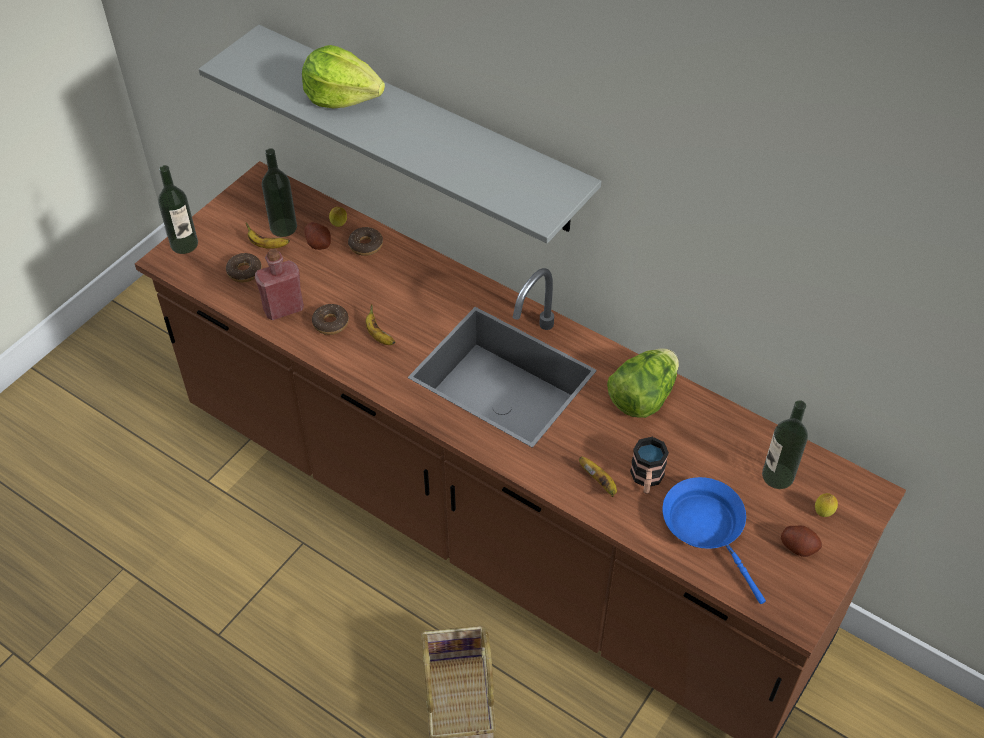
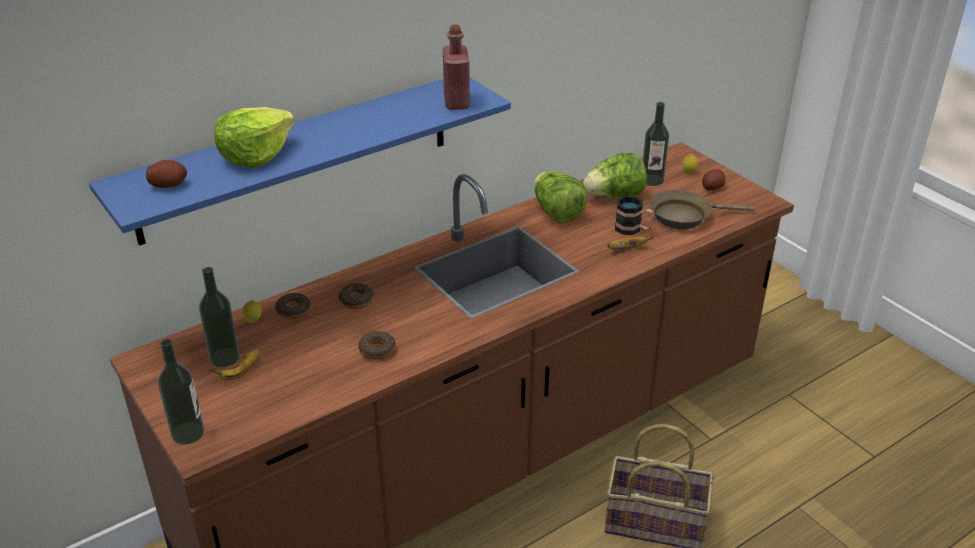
camera: 70 degrees left, 15 degrees down
grey shelf [199,25,601,244] -> blue shelf [89,77,511,246]
donut [226,253,262,282] -> donut moved to [339,283,374,309]
red bottle [255,249,304,320] -> red bottle moved to [443,24,470,110]
potato [304,222,331,250] -> potato moved to [146,160,187,188]
banana [366,304,395,345] -> none
blue frying pan [662,477,766,604] -> brown frying pan [649,190,755,229]
none -> lettuce [583,153,647,198]

